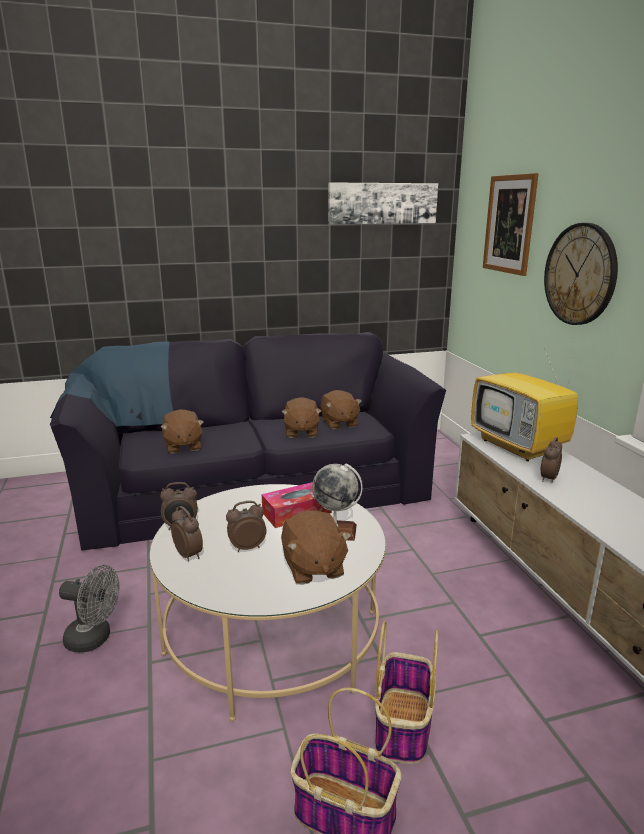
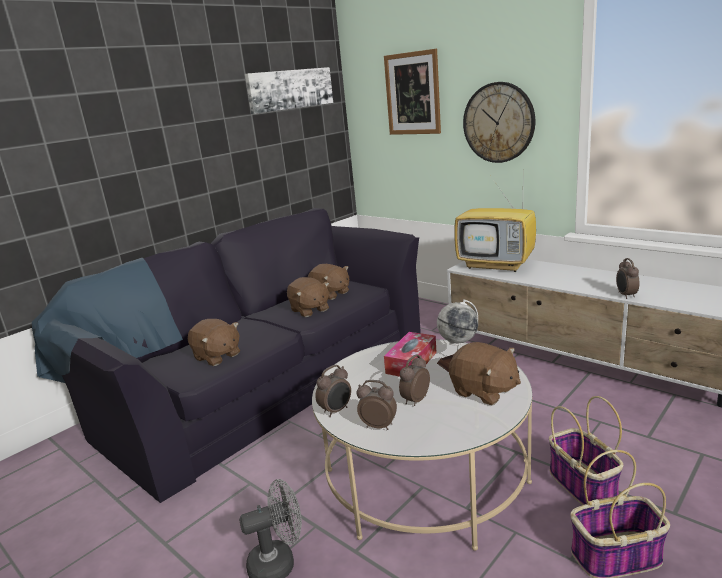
camera: 30 degrees left, 0 degrees up
alarm clock [541,437,562,483] -> alarm clock moved to [616,258,640,299]

